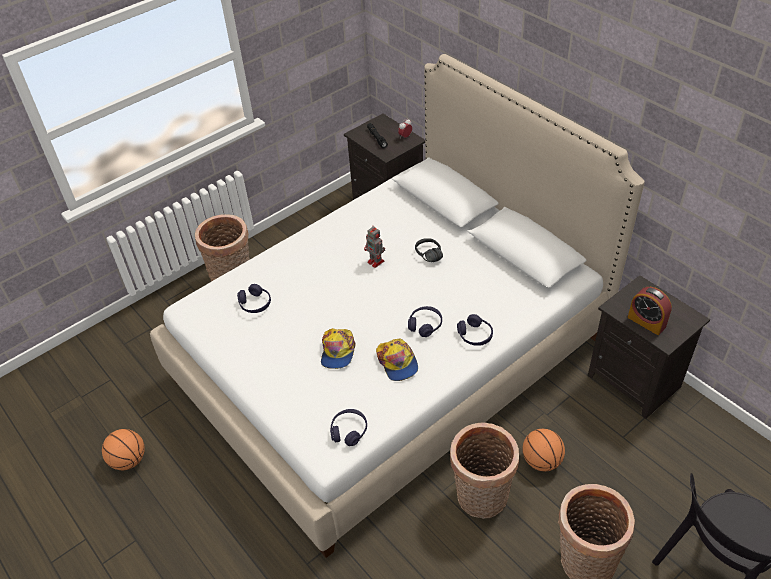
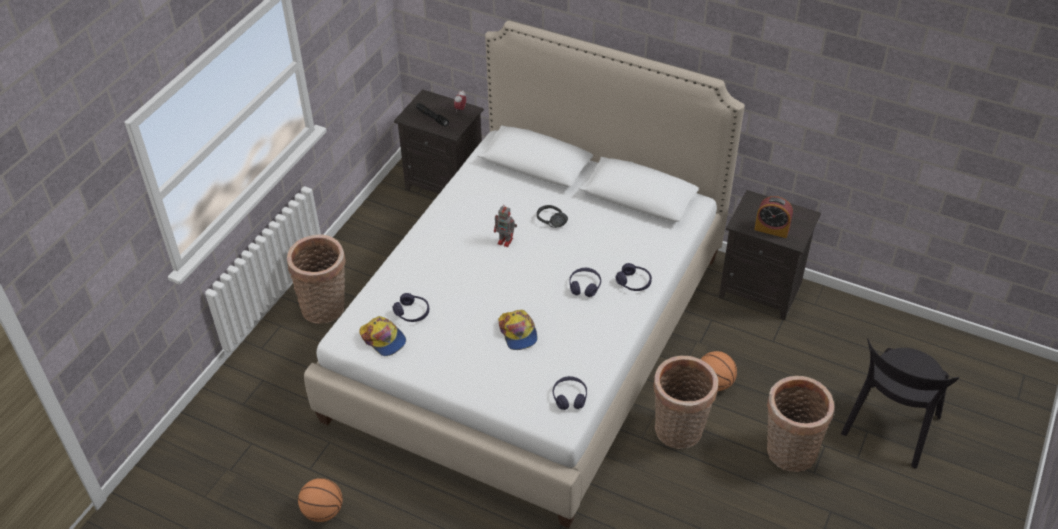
camera: 25 degrees left, 0 degrees up
cap [376,339,418,381] -> cap moved to [359,316,406,356]

